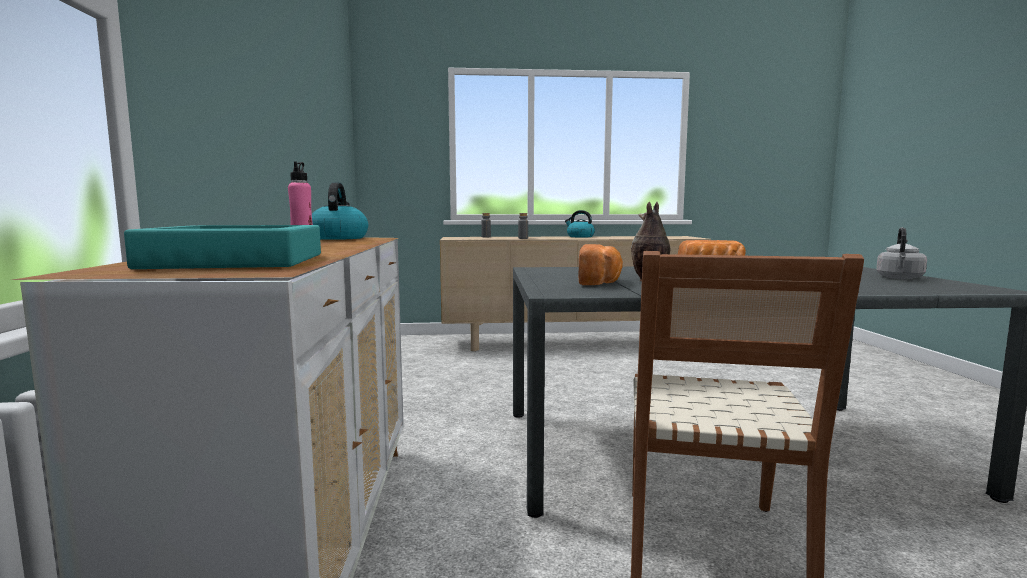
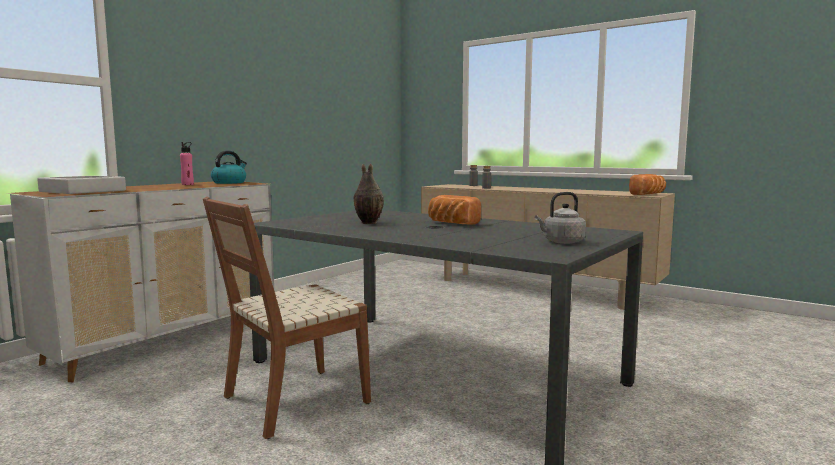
camera: 40 degrees right, 0 degrees up
turquoise tray [124,225,321,269] -> grey tray [37,176,126,194]
kettle [565,210,595,238] -> none
bread [579,244,623,285] -> bread moved to [629,174,666,195]

